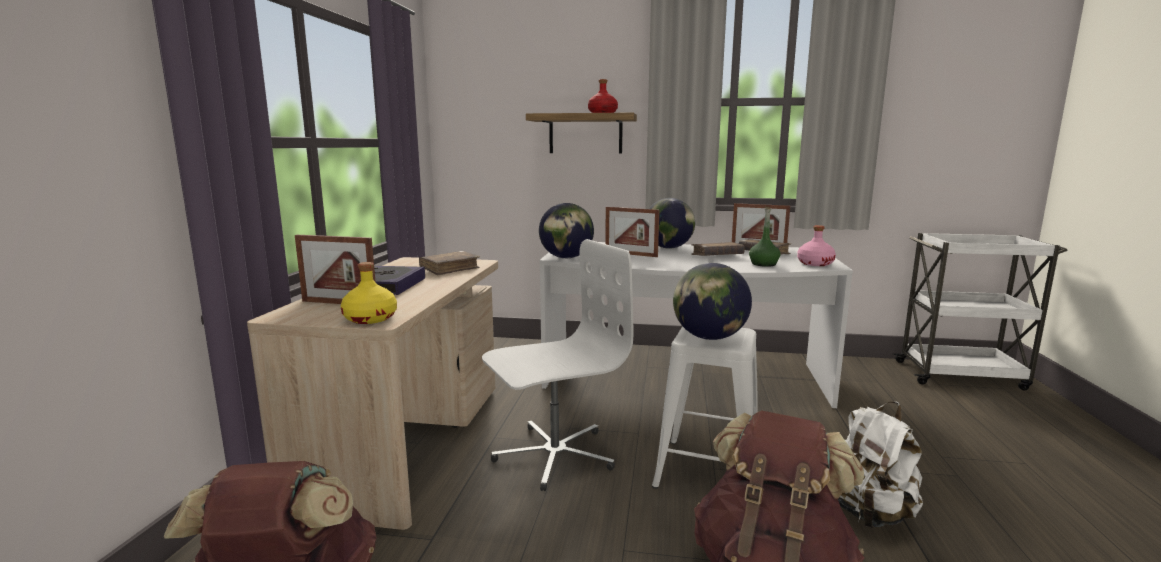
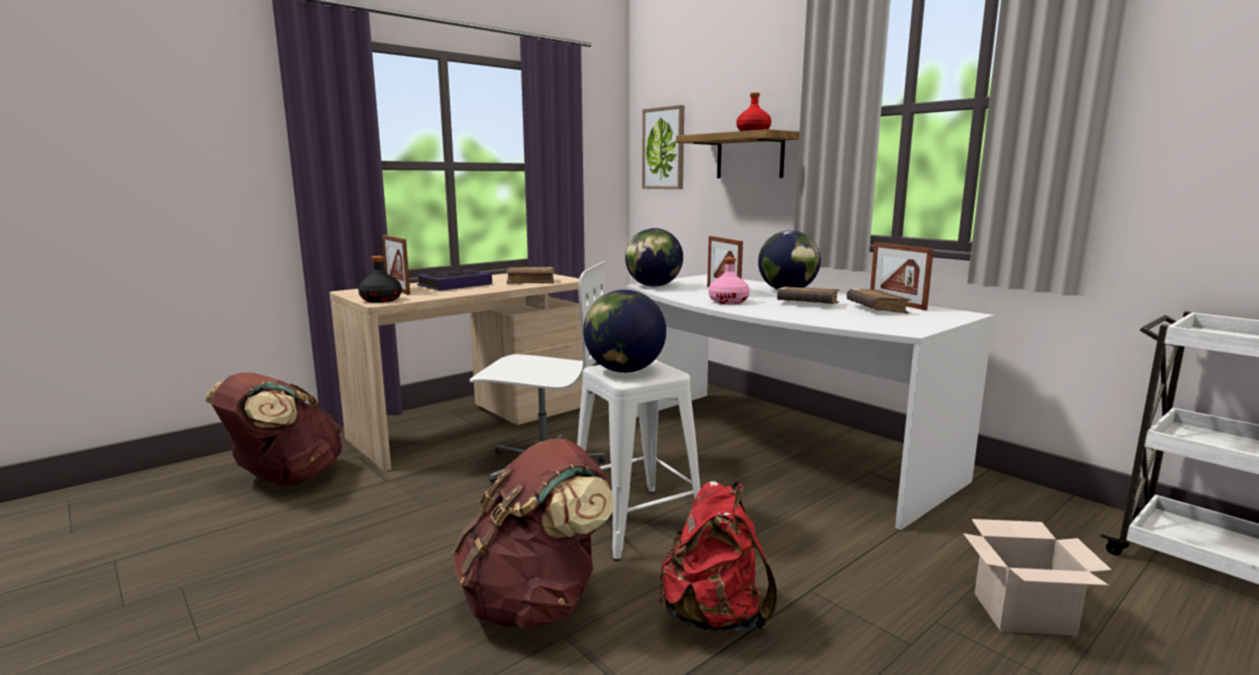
camera: 40 degrees right, 0 degrees up
yellow bottle [341,262,397,324] -> black bottle [358,256,402,303]
green bottle [749,207,781,267] -> none
pink bottle [797,225,836,266] -> pink bottle moved to [708,257,750,304]
white backpack [838,402,923,528] -> red backpack [659,481,777,631]
none -> picture [642,105,684,189]
none -> cardboard box [963,519,1112,636]

